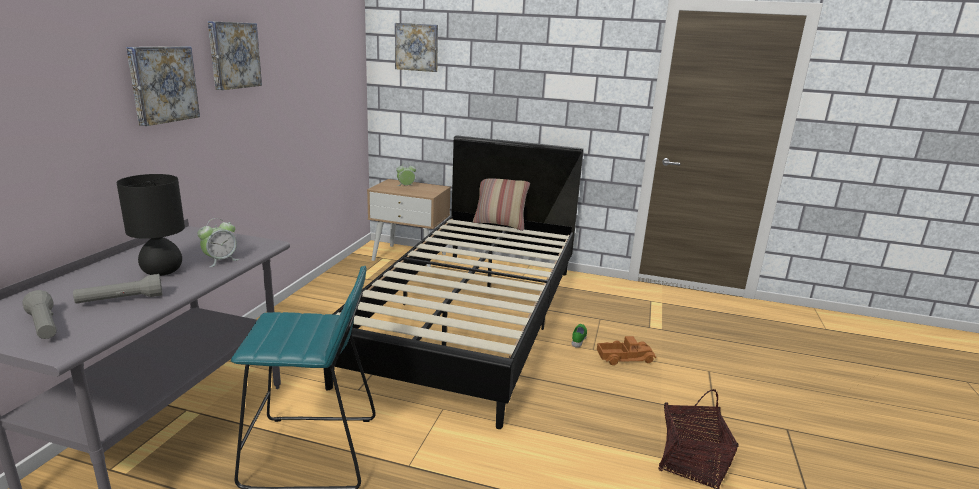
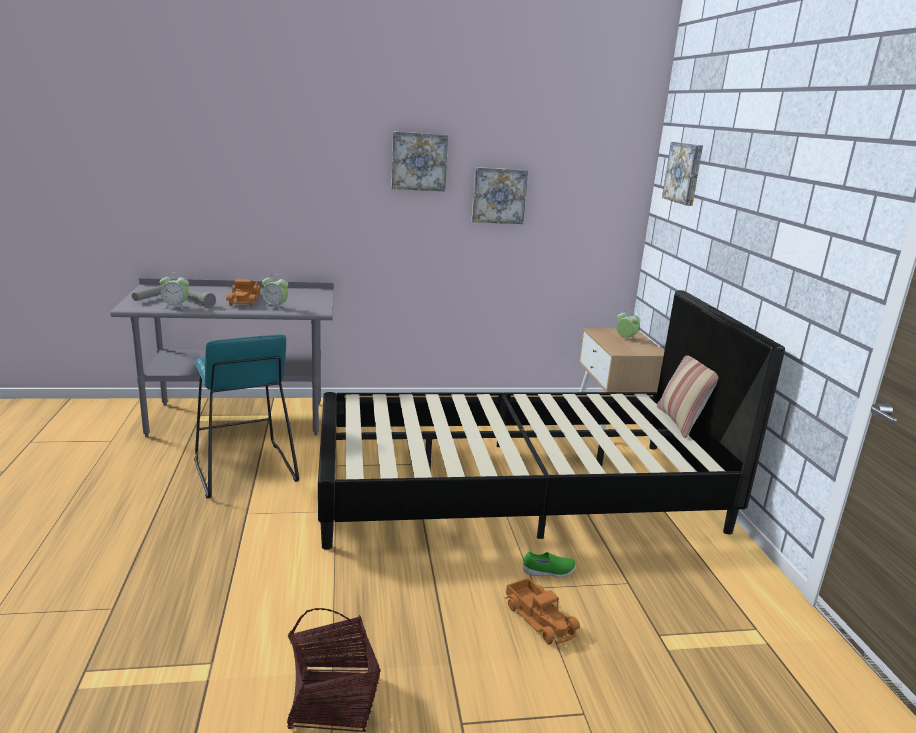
camera: 65 degrees right, 0 degrees up
black table lamp [117,174,185,276] -> toy truck [226,279,261,307]
picture [126,46,200,126] -> picture moved to [472,167,528,224]
none -> alarm clock [159,273,189,310]

